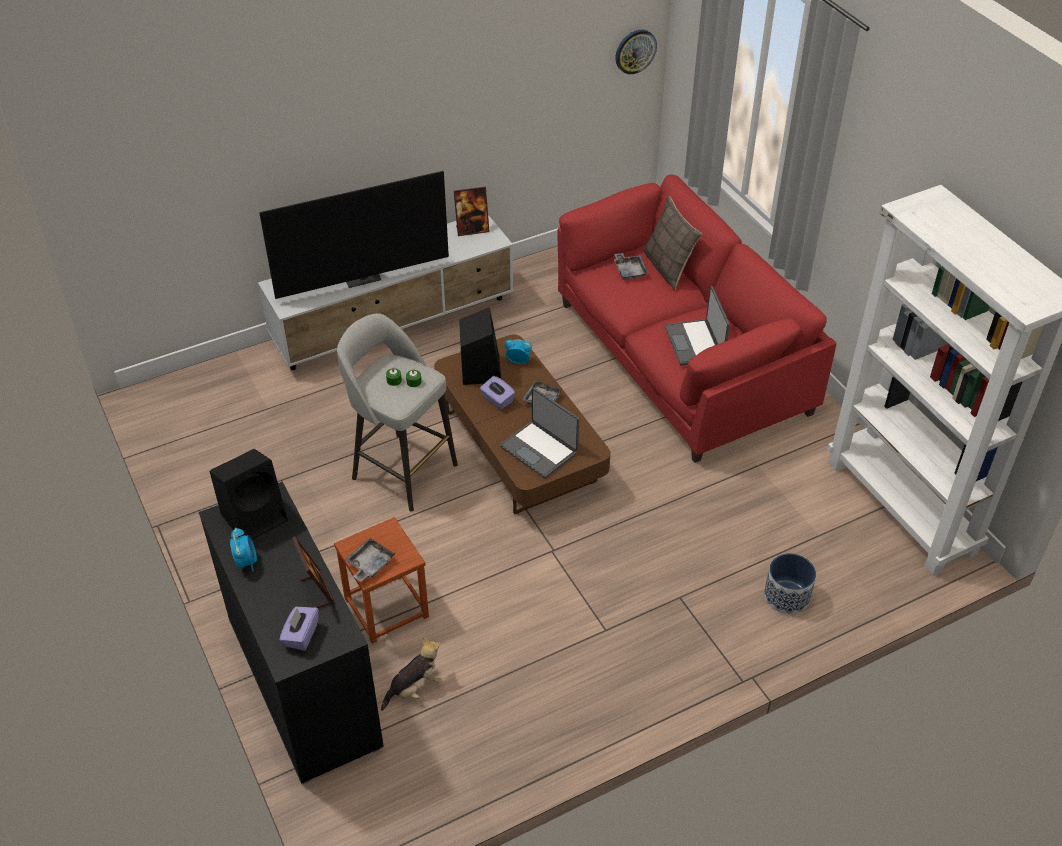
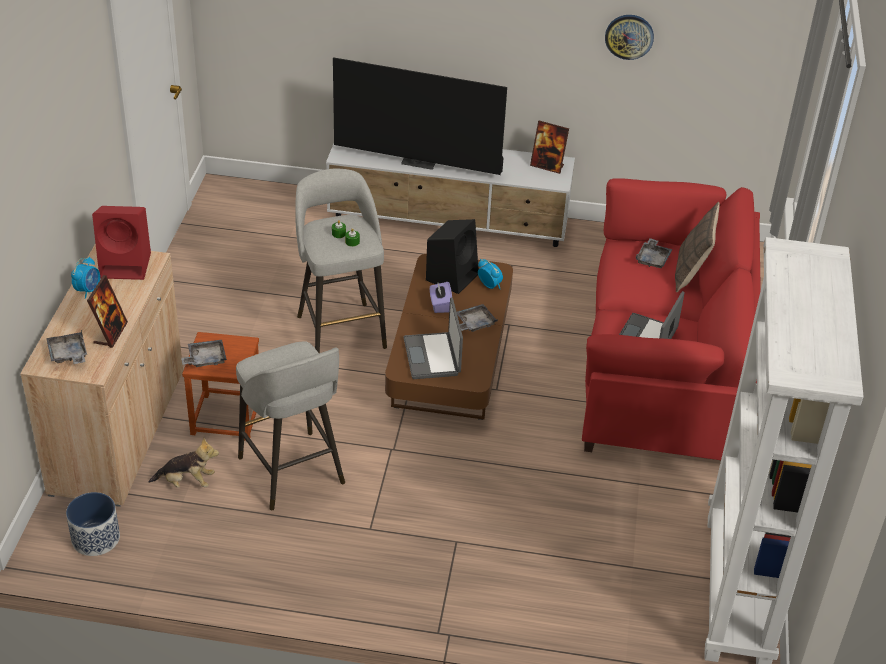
camera: 35 degrees right, 5 degrees down
black cabinet [199,482,384,784] -> beige cabinet [20,244,183,507]
black speaker [210,449,288,539] -> red speaker [92,206,151,280]
purple tissue box [279,607,319,651] -> grey tray [46,330,87,364]
wall clock [615,30,657,74] -> wall clock moved to [605,15,654,60]
planter [764,553,816,614] -> planter moved to [66,492,120,556]
none -> grey stool [236,341,345,511]

